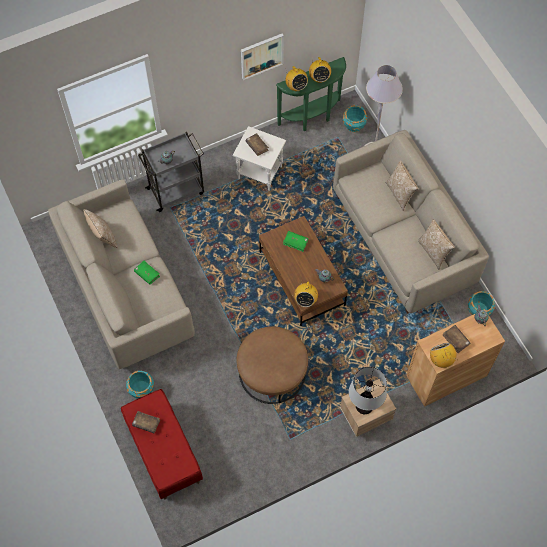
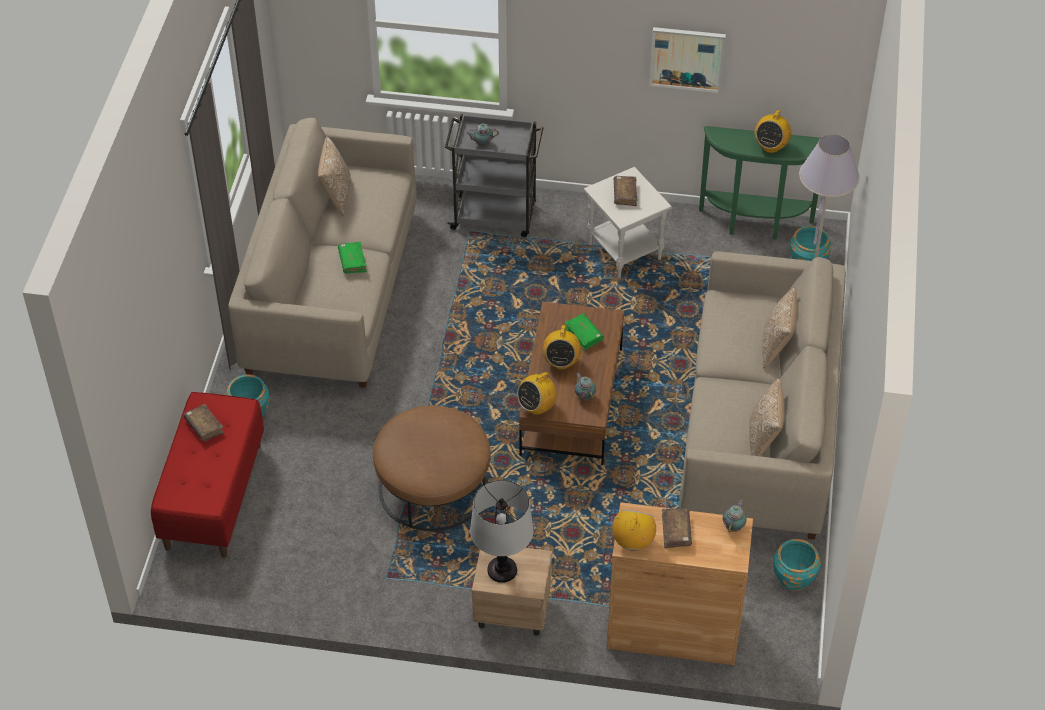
camera: 35 degrees right, 15 degrees down
radio [285,66,308,91] -> radio moved to [542,323,581,370]

